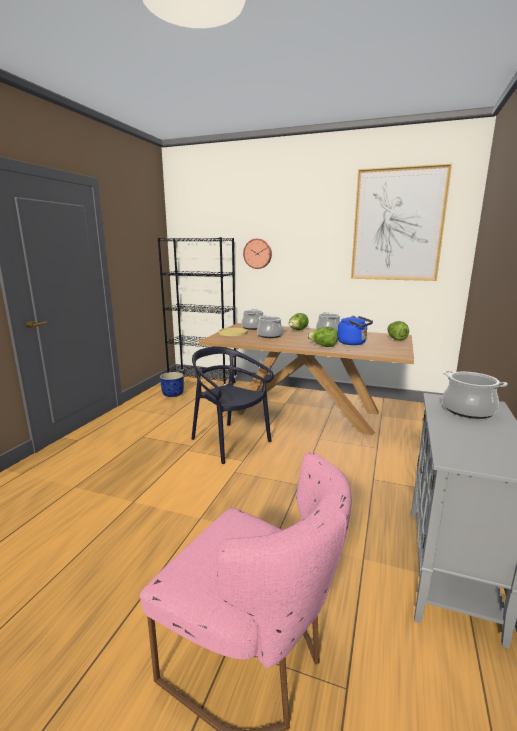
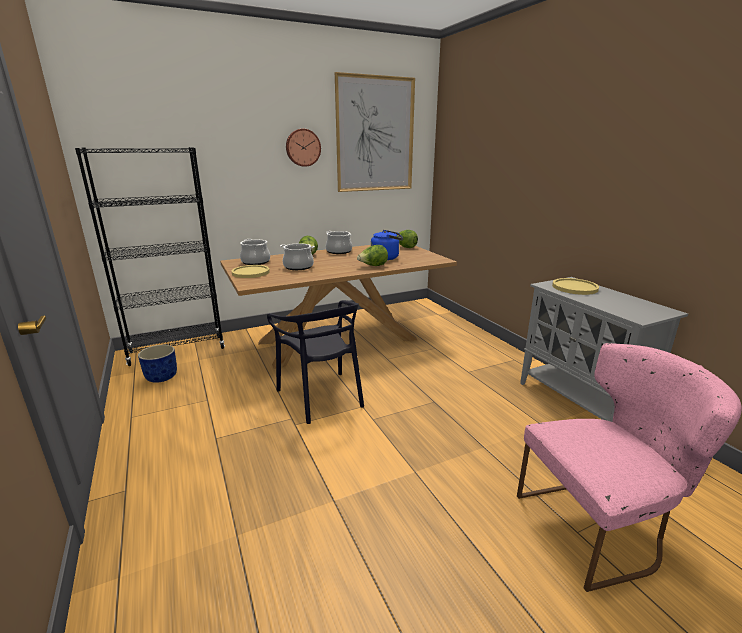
camera: 45 degrees left, 5 degrees up
black chair [191,347,274,464] -> black chair turned 120 degrees counterclockwise [267,300,364,424]
wall clock [243,239,272,269] -> wall clock moved to [286,129,321,167]
cooking pot [443,371,508,419] -> yellow plate [552,278,599,295]

